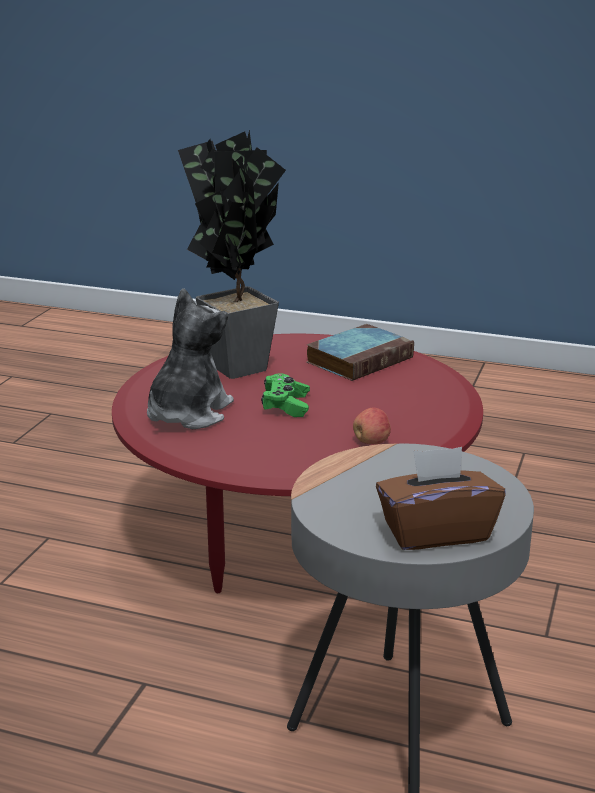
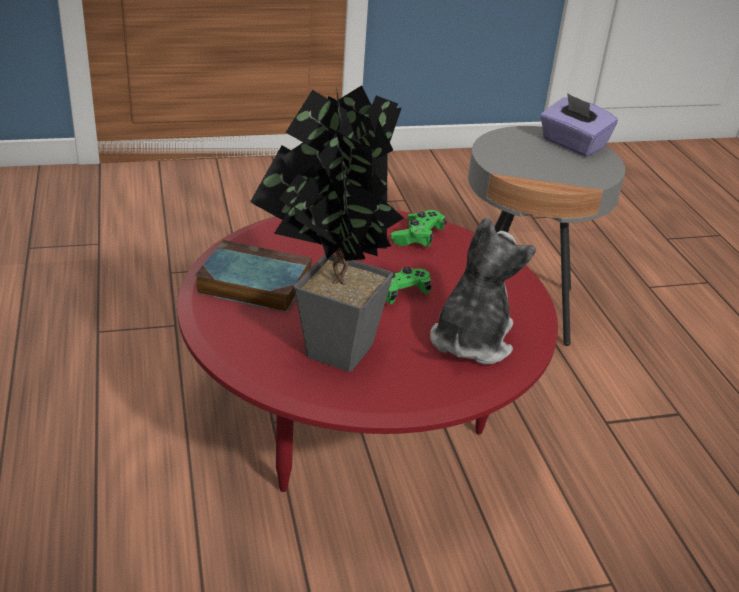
camera: 125 degrees left, 10 degrees up
plush toy [147,288,234,429] -> plush toy turned 120 degrees clockwise [430,217,536,365]
apple [353,408,391,445] -> green game controller [390,210,447,247]
brown tissue box [376,447,506,550] -> purple tissue box [540,93,618,157]

